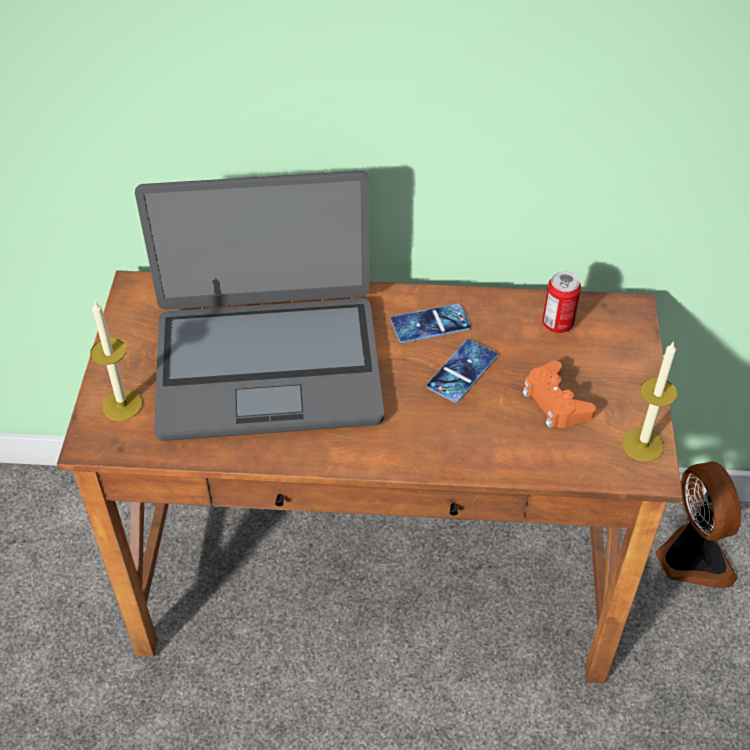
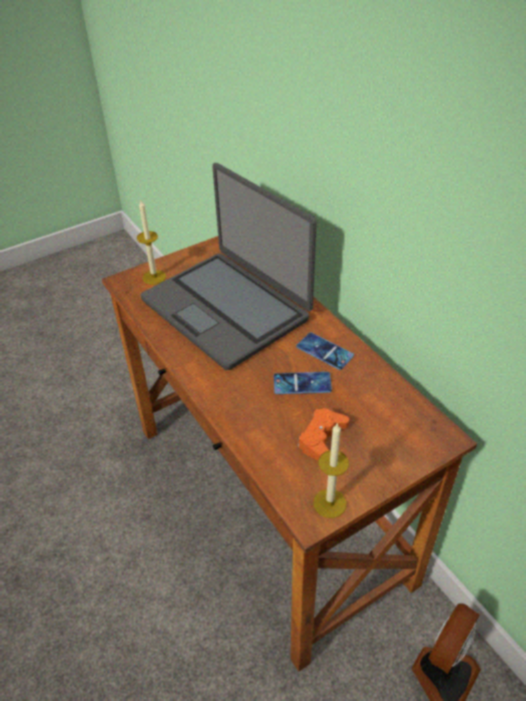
camera: 55 degrees right, 5 degrees down
can [542,272,581,333] -> none

